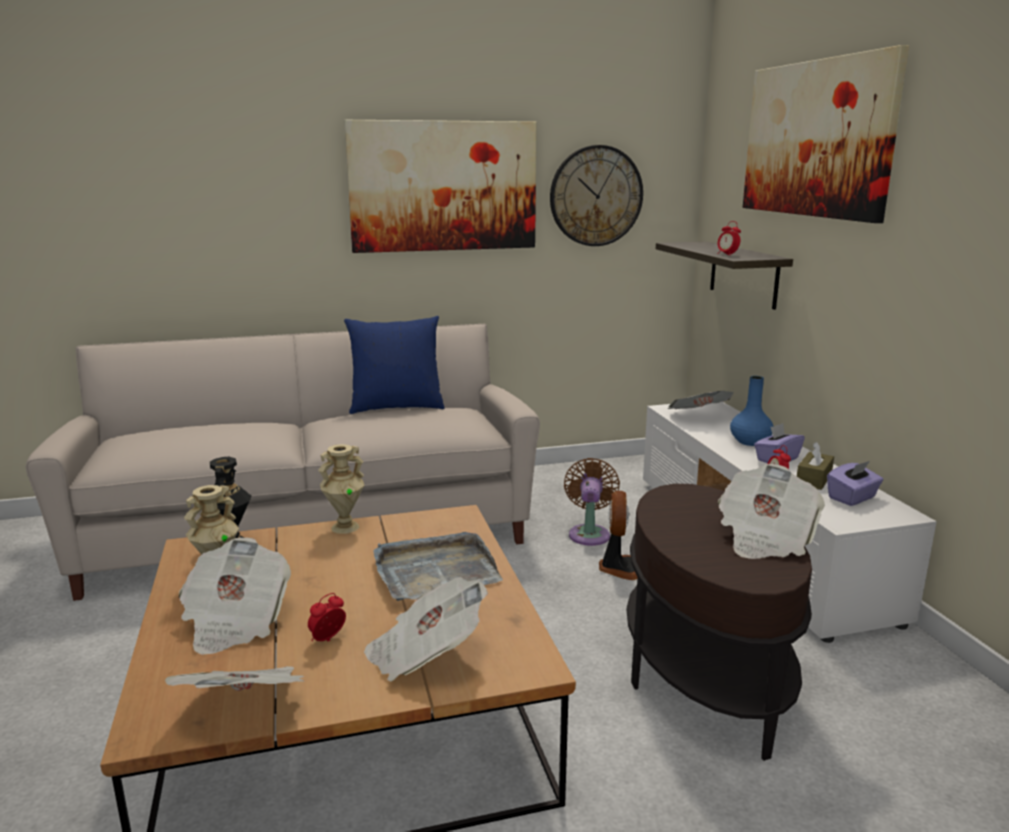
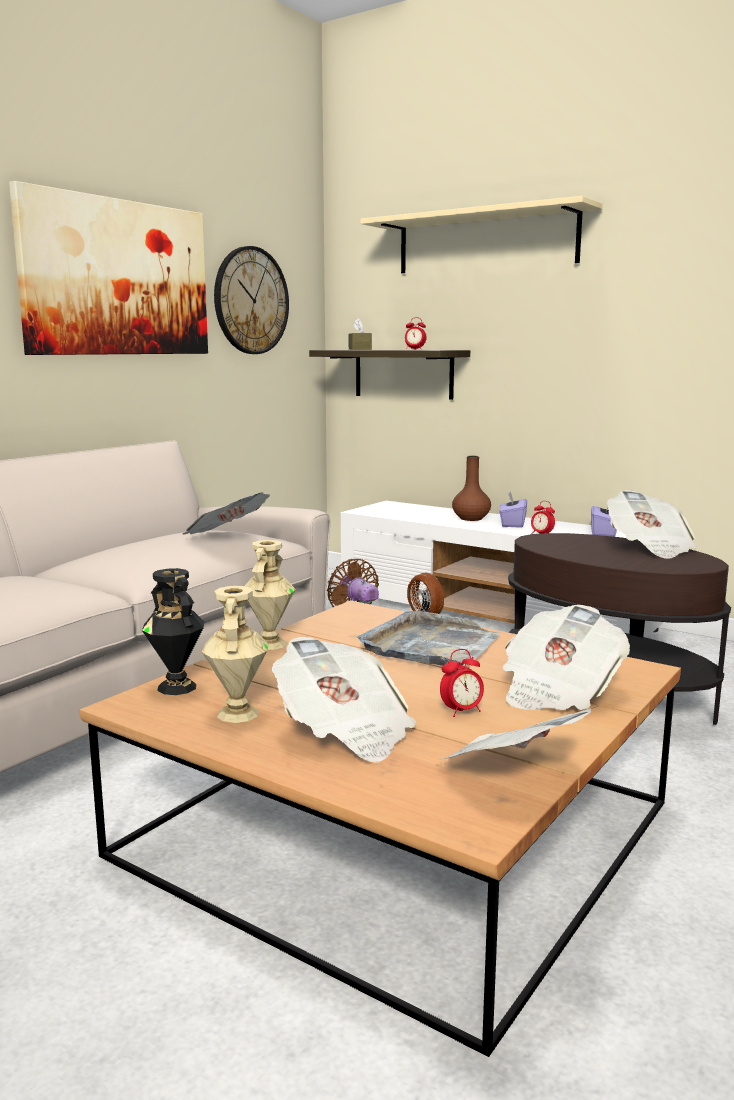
camera: 40 degrees left, 5 degrees down
alarm clock [308,593,346,642] -> alarm clock turned 120 degrees counterclockwise [440,649,484,717]
blue pillow [344,316,445,414] -> none
newspaper [667,391,733,409] -> newspaper moved to [183,492,270,534]
blue vase [730,376,774,446] -> brown vase [452,456,491,521]
picture [743,45,909,223] -> beige shelf [360,196,603,273]
brown tissue box [797,442,834,490] -> brown tissue box moved to [349,318,372,350]

